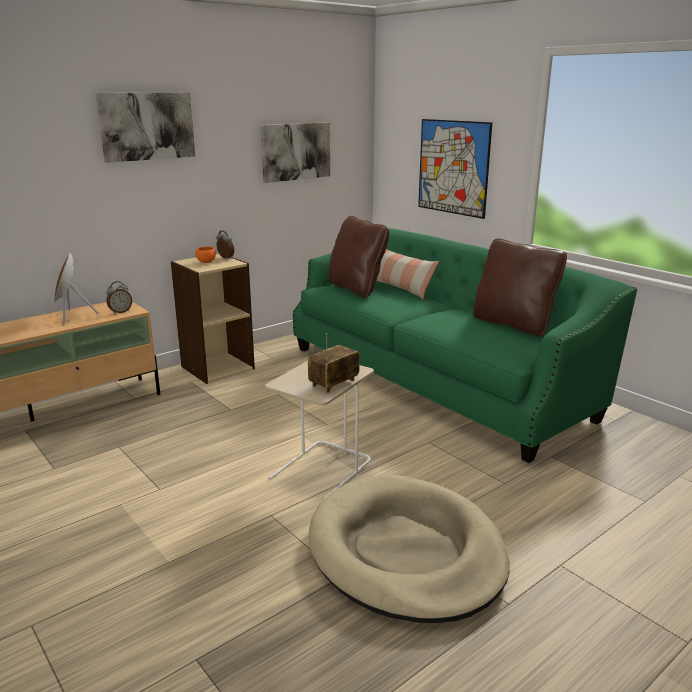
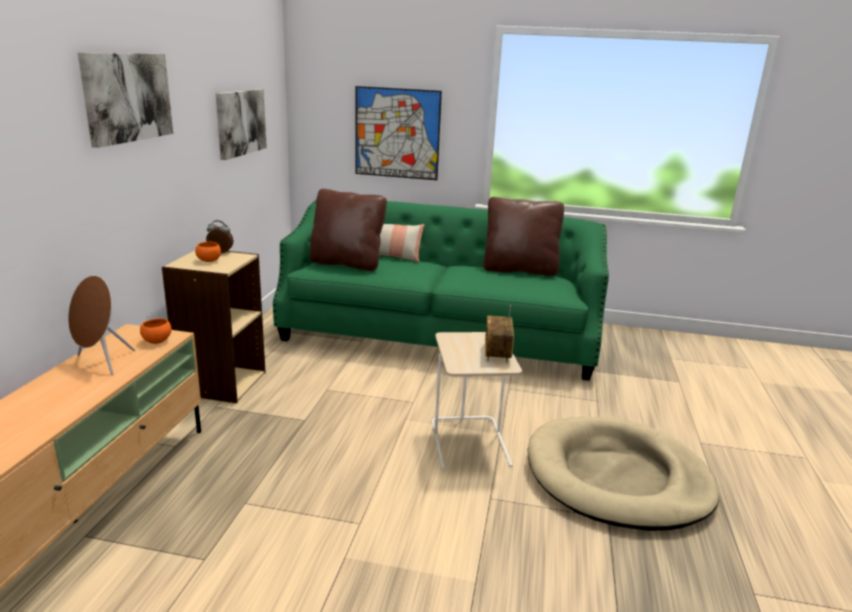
camera: 40 degrees left, 0 degrees up
alarm clock [106,281,132,314] -> orange bowl [140,318,172,344]

